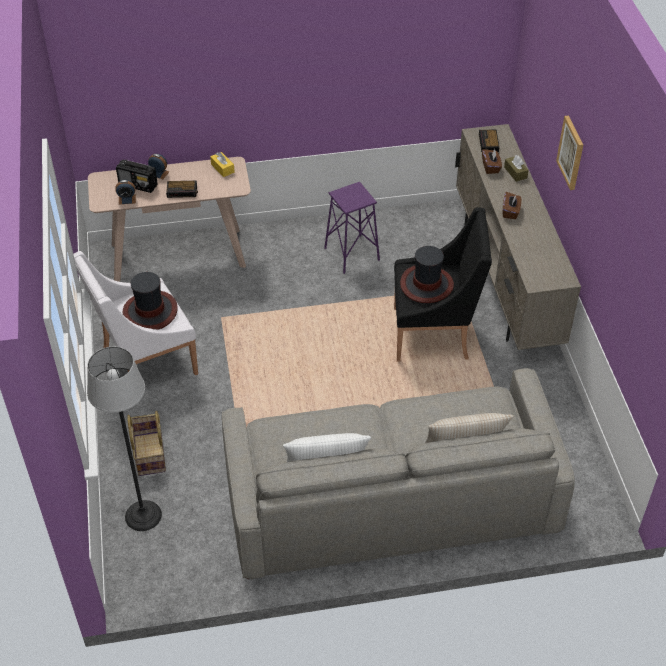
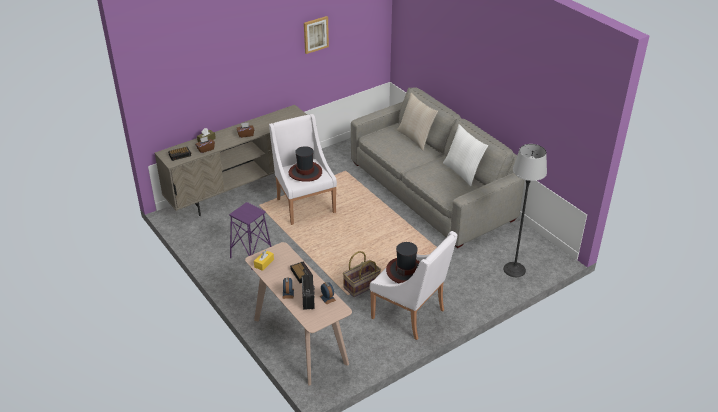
camera: 115 degrees left, 10 degrees down
basket [127,411,166,476] -> basket moved to [343,251,381,297]
black armchair [394,207,492,362] -> white armchair [269,114,337,225]
picture [556,116,583,190] -> picture moved to [304,16,329,54]

